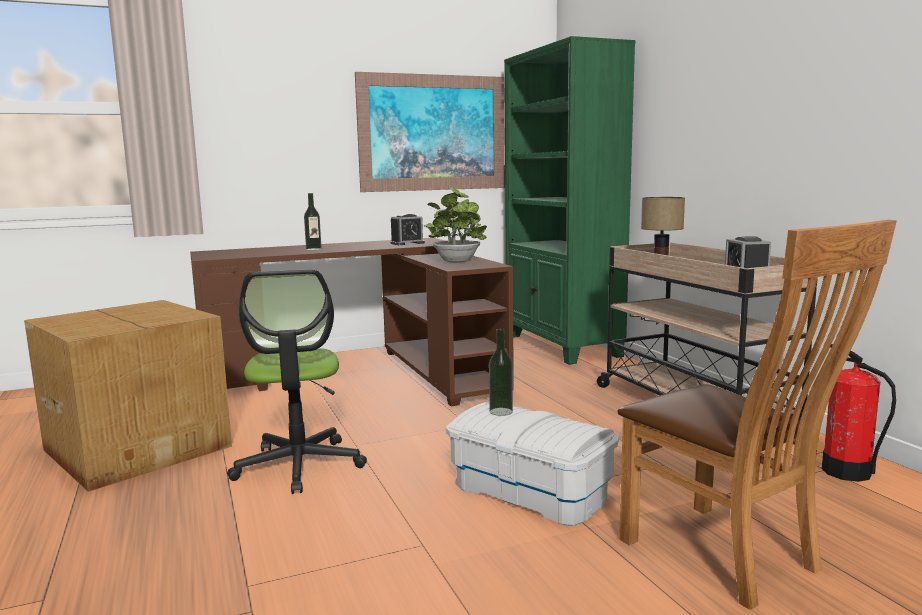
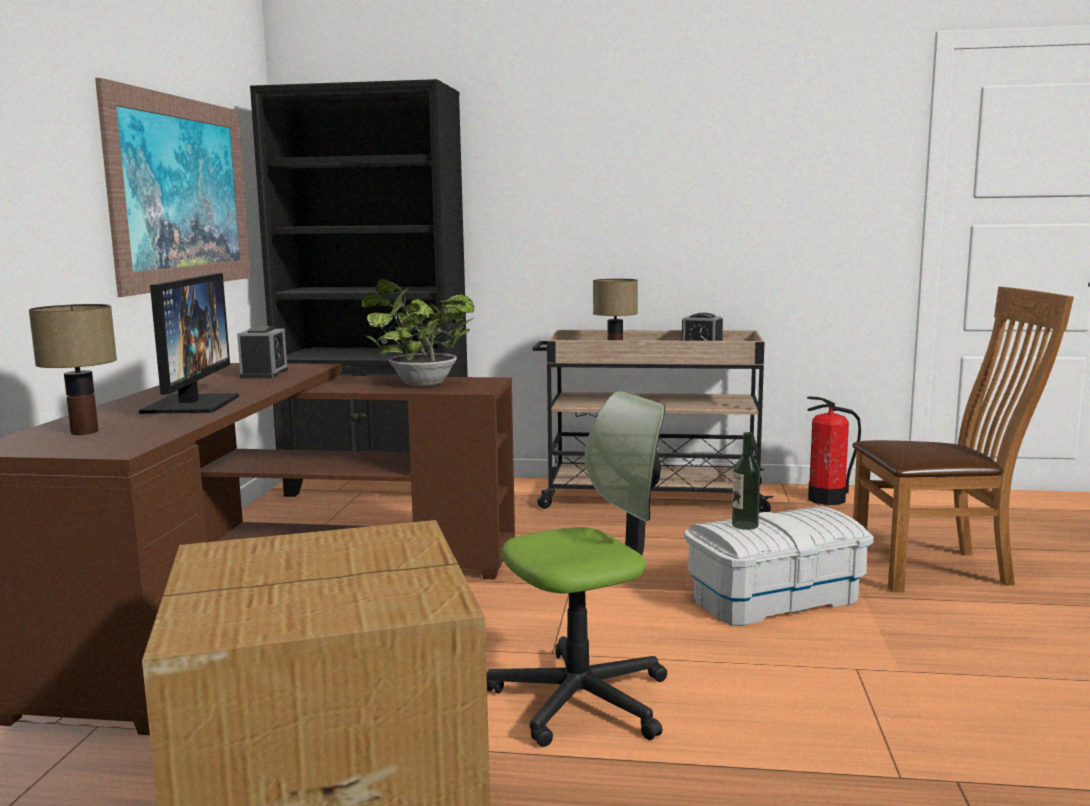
camera: 60 degrees left, 0 degrees up
office chair [227,270,367,494] -> office chair turned 45 degrees counterclockwise [487,391,667,747]
bottle [304,193,322,250] -> monitor [139,273,239,414]
green bookcase [504,36,635,365] -> black bookcase [250,79,468,497]
none -> table lamp [29,304,117,435]

